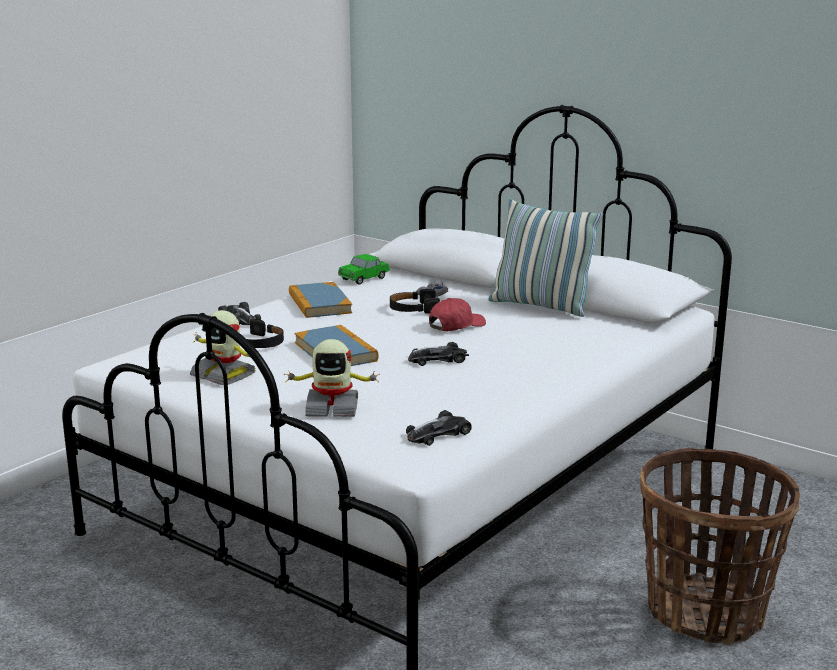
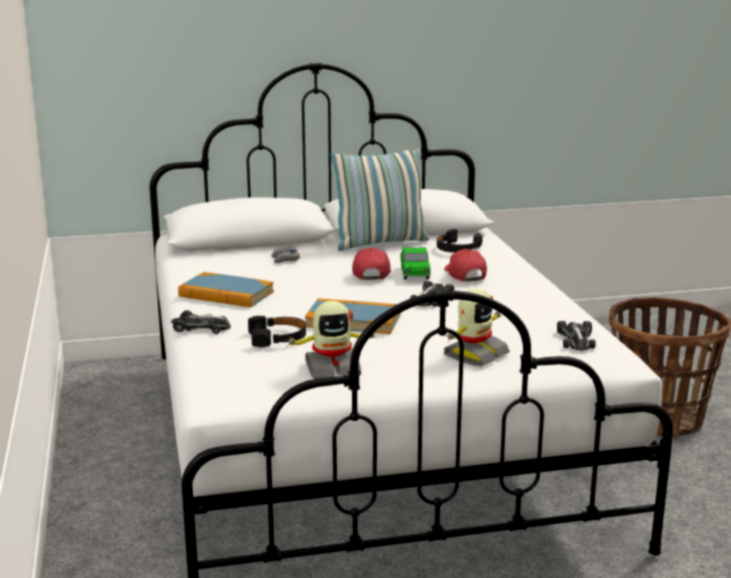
camera: 50 degrees left, 0 degrees up
toy car [338,254,390,285] -> toy car moved to [400,248,431,280]
black headphones [390,289,440,314] -> black headphones moved to [437,229,483,253]
none -> red cap [444,249,487,282]

